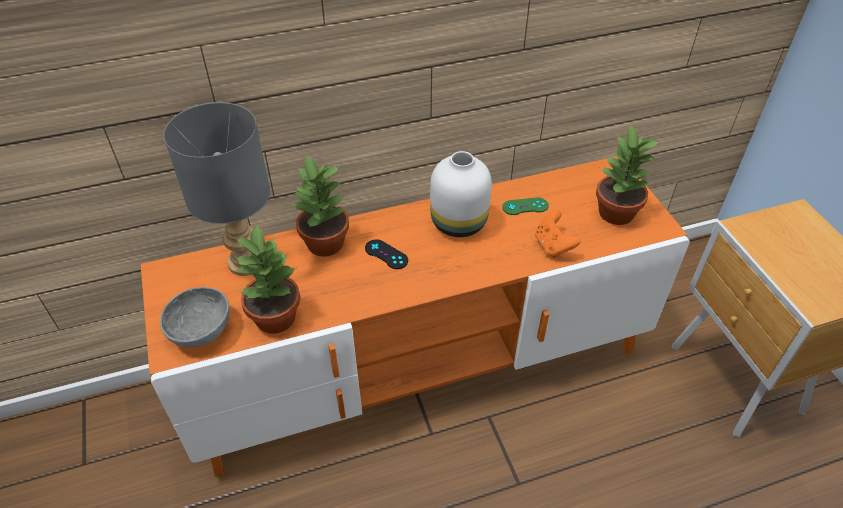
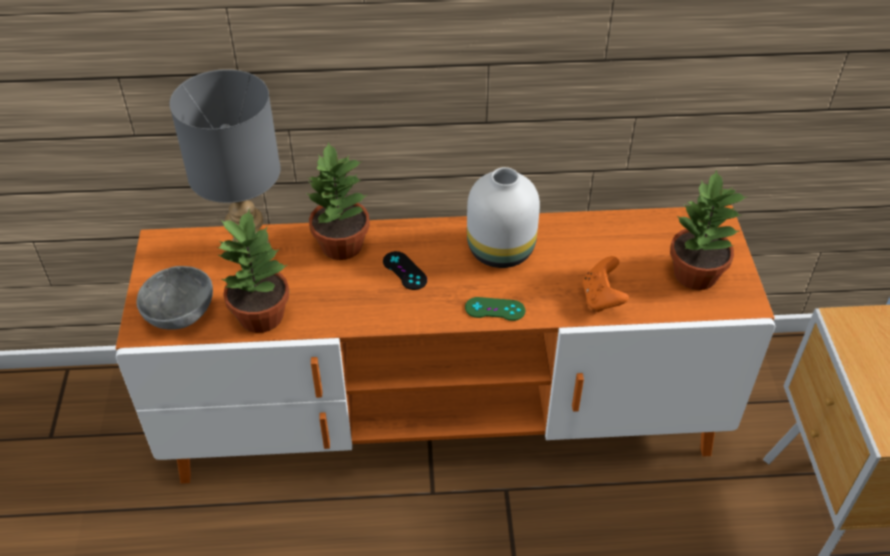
camera: 15 degrees right, 0 degrees up
green game controller [502,198,549,215] -> green game controller moved to [465,297,525,321]

